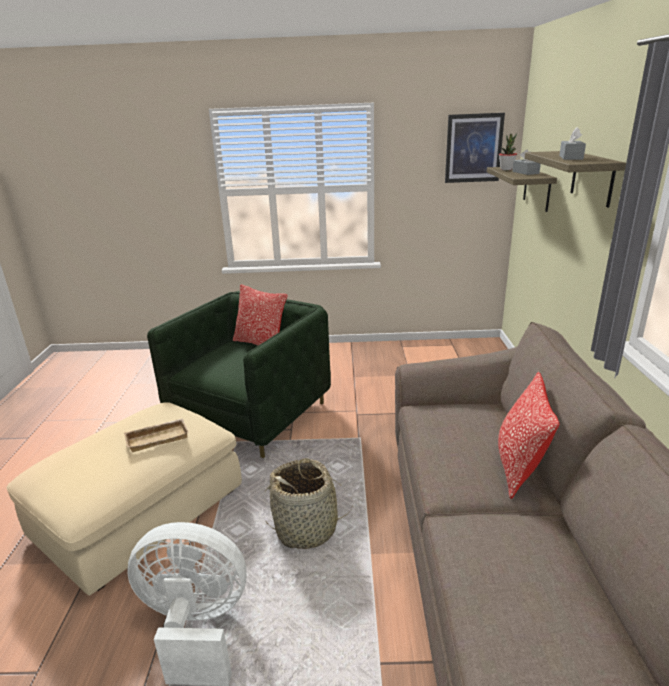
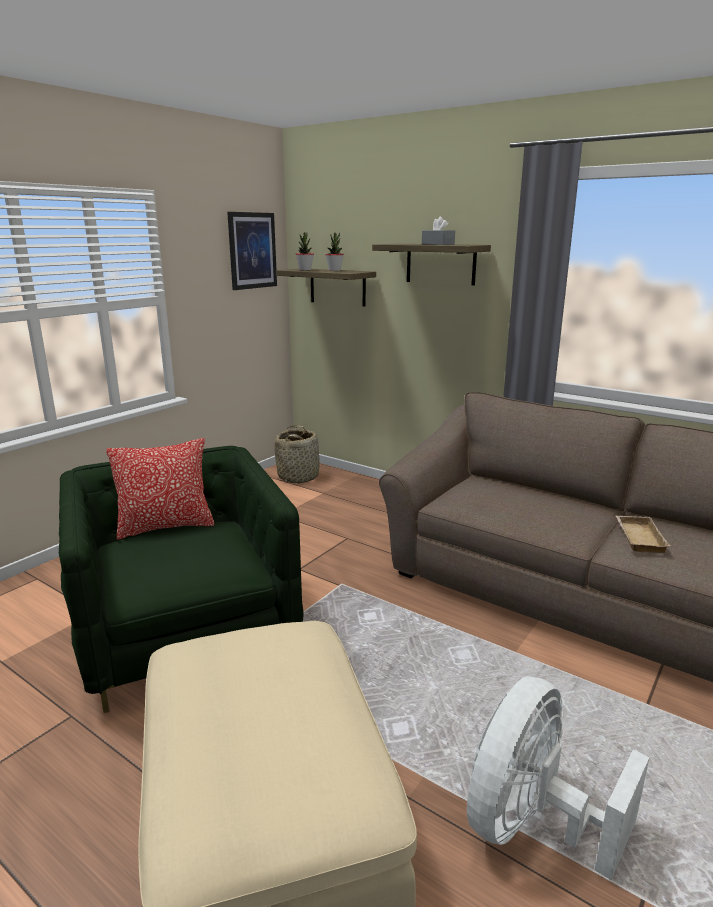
camera: 55 degrees left, 5 degrees down
beige tray [124,419,189,452] -> beige tray moved to [616,516,671,553]
basket [265,458,352,549] -> basket moved to [275,425,320,483]
pillow [498,372,560,499] -> none
grey tissue box [512,149,541,175] -> potted plant [325,233,344,271]

